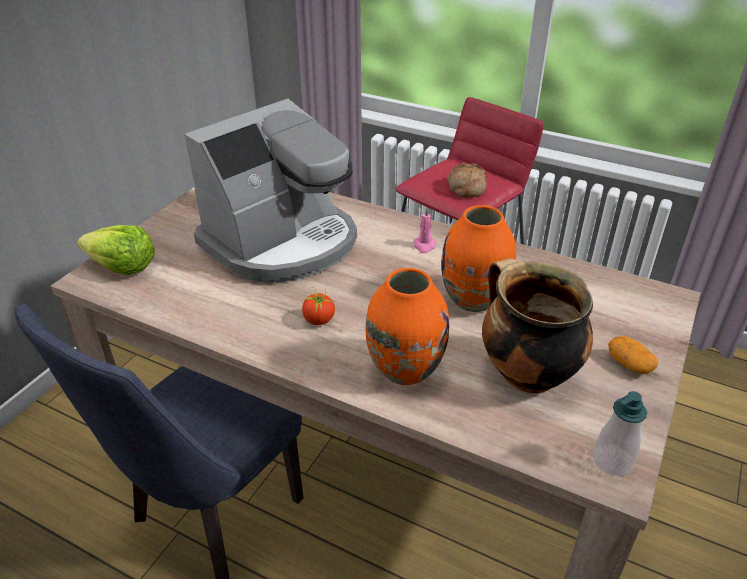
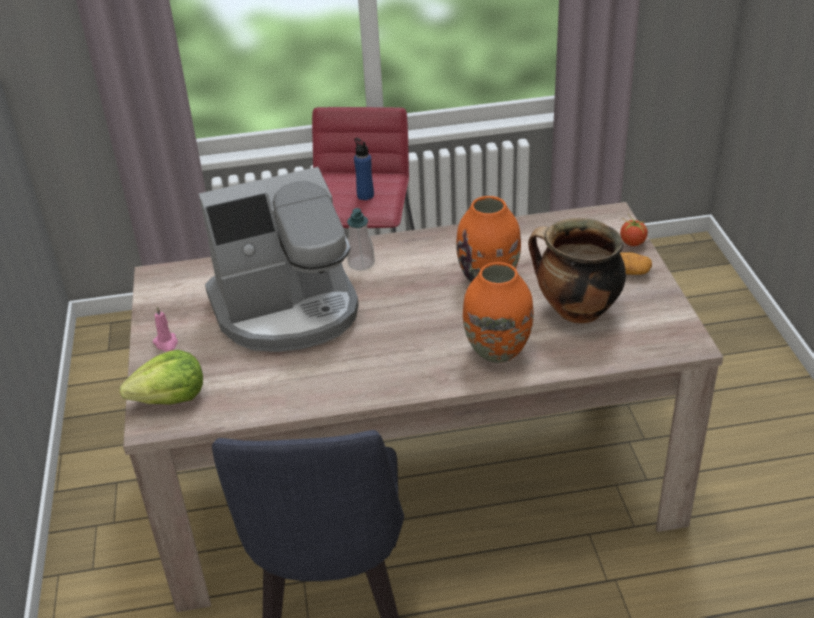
camera: 35 degrees left, 0 degrees up
coffee machine [184,99,357,283] -> coffee machine turned 60 degrees clockwise [199,167,359,352]
tomato [302,287,335,325] -> tomato moved to [620,214,648,246]
pink candle [414,208,436,253] -> pink candle moved to [152,307,178,352]
bread [448,163,487,198] -> blue bottle [354,138,374,200]
soap dispenser [593,391,647,476] -> soap dispenser moved to [347,208,375,270]

